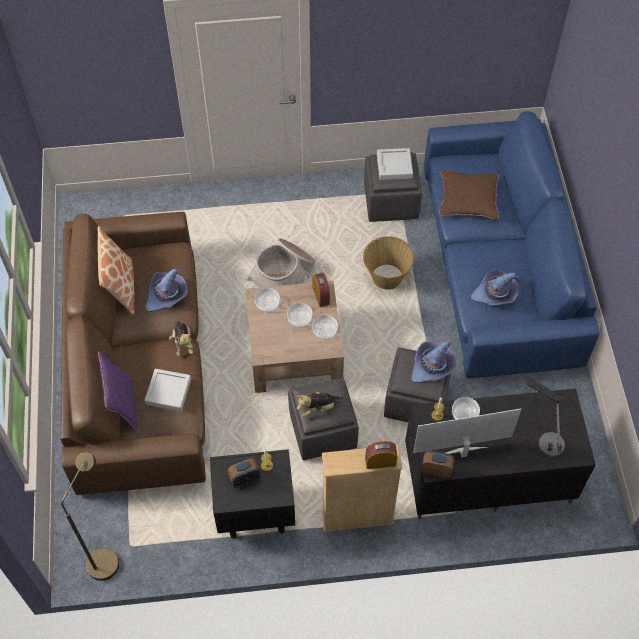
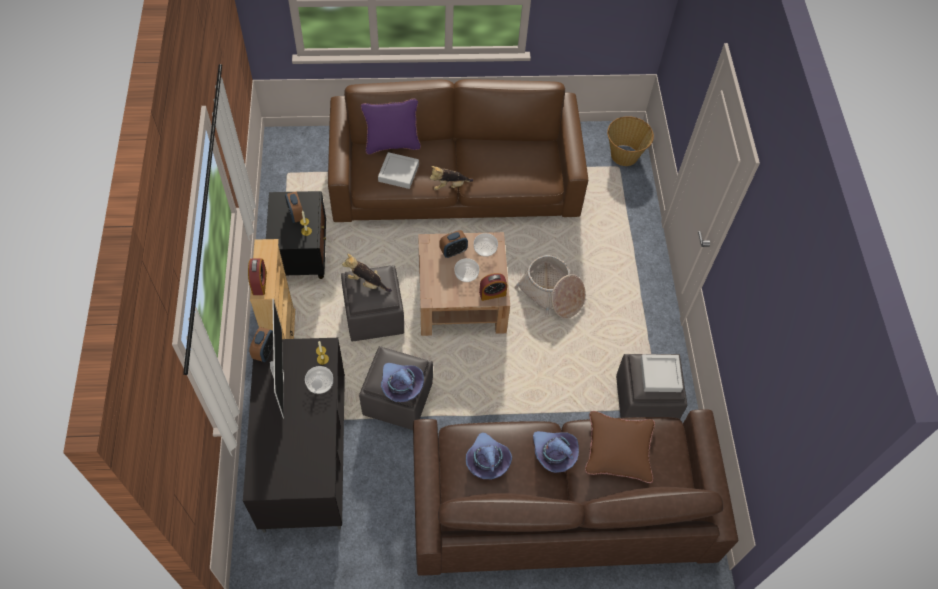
camera: 90 degrees right, 0 degrees up
brown floor lamp [61,452,119,581] -> none
pillow [97,226,135,315] -> none
purple hat [146,268,188,312] -> purple hat moved to [533,431,579,473]
plush toy [297,392,343,418] -> plush toy turned 45 degrees counterclockwise [342,254,392,292]
bowl [312,315,338,339] -> none
basket [363,236,414,290] -> basket moved to [607,116,654,166]
blue sofa [424,111,600,379] -> brown sofa [413,409,738,576]
table lamp [526,379,565,457] -> none
none -> alarm clock [440,230,468,258]

